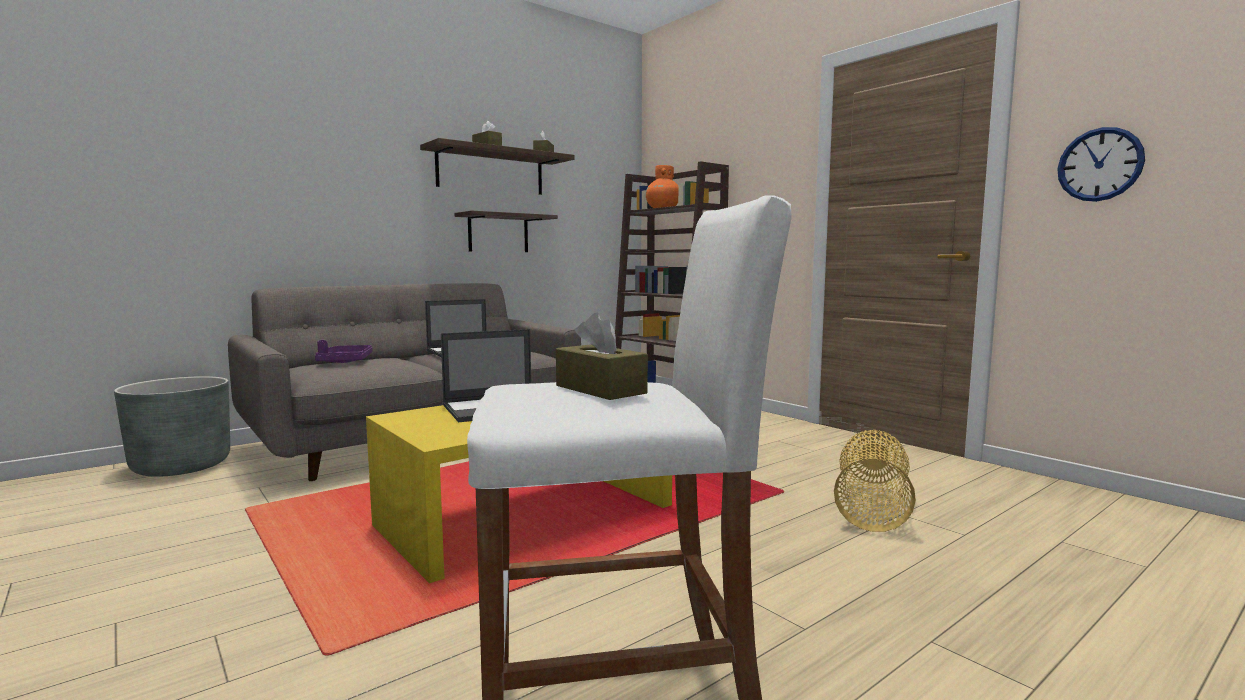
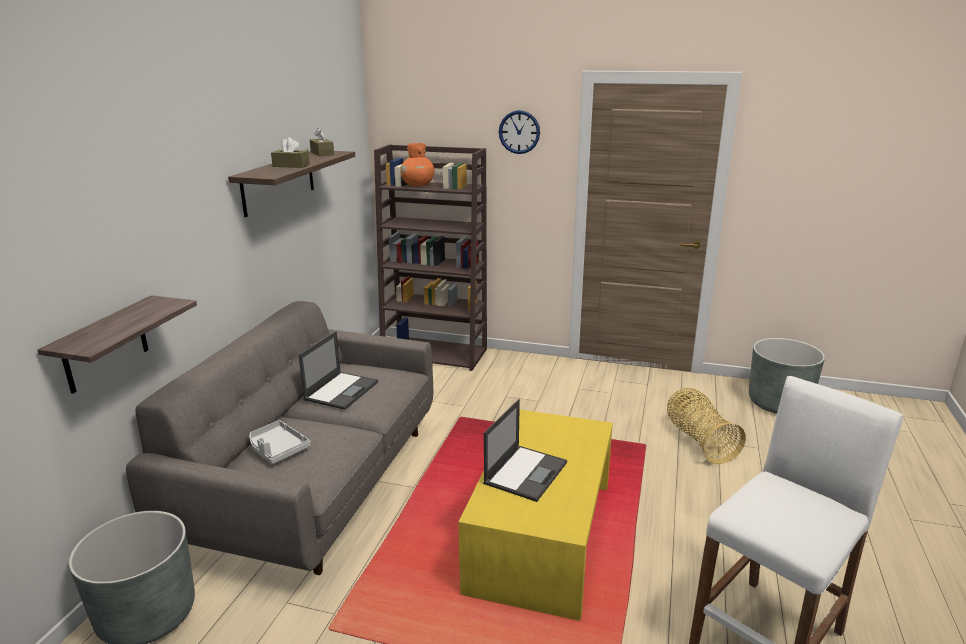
camera: 35 degrees left, 15 degrees up
purple tray [315,340,373,363] -> grey tray [249,420,310,464]
shelf [454,211,558,252] -> shelf moved to [38,295,197,394]
brown tissue box [556,313,648,400] -> none
wall clock [1057,127,1145,202] -> wall clock moved to [499,110,540,154]
none -> grey planter [749,338,825,414]

